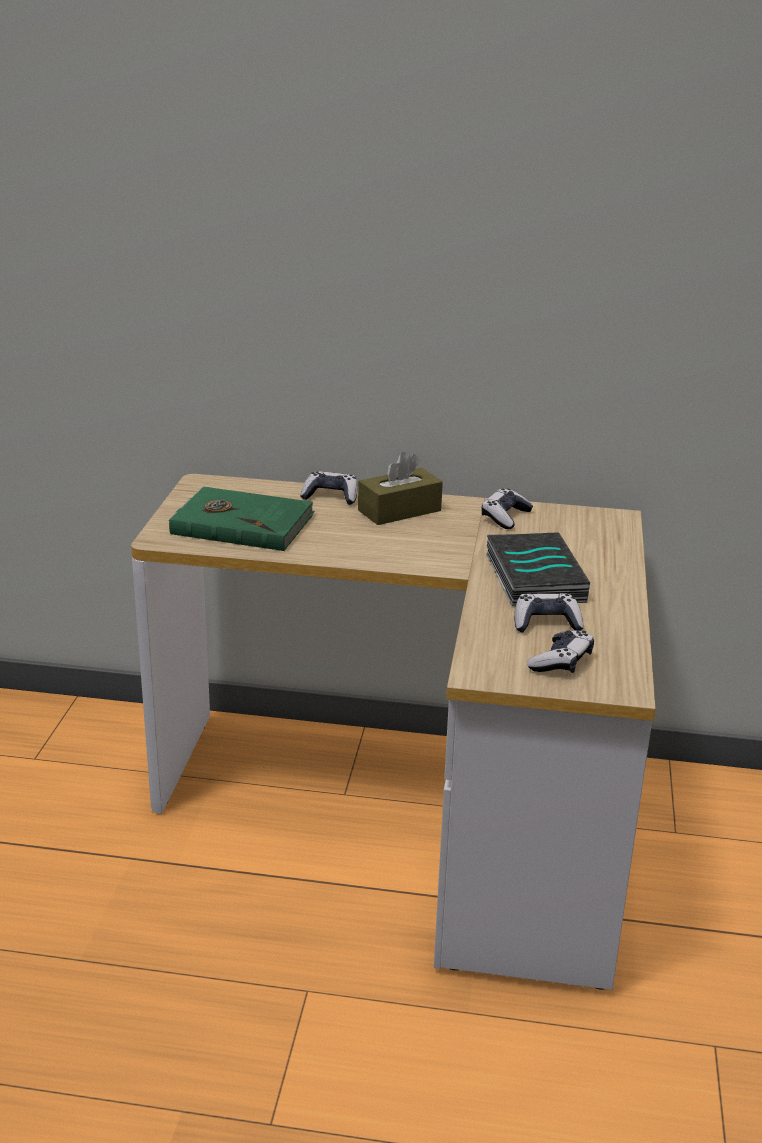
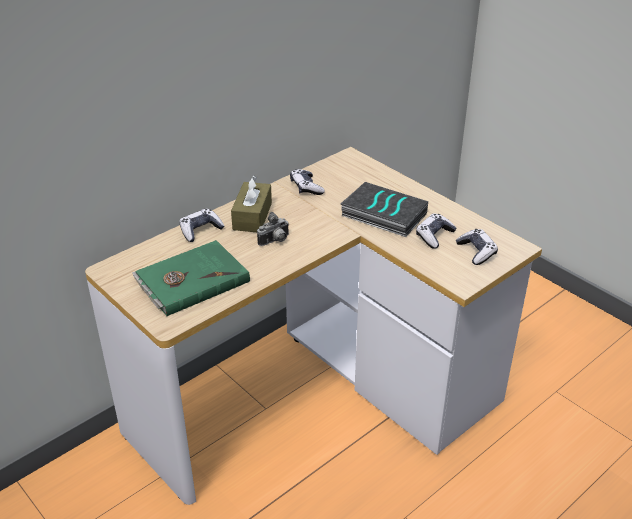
camera: 50 degrees left, 10 degrees up
none -> camera [257,212,289,246]

